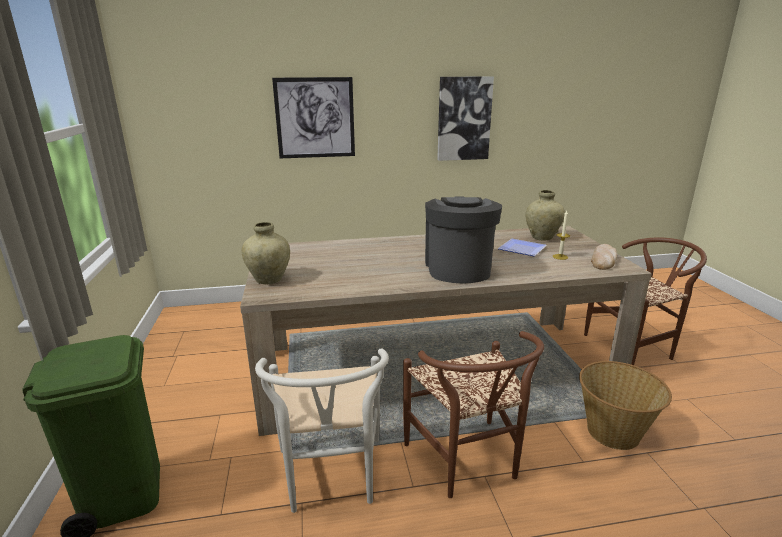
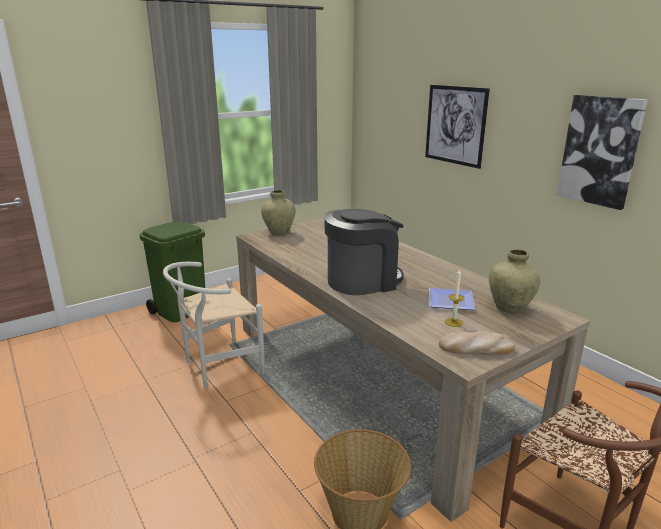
camera: 65 degrees right, 0 degrees up
brown chair [403,331,544,498] -> none

